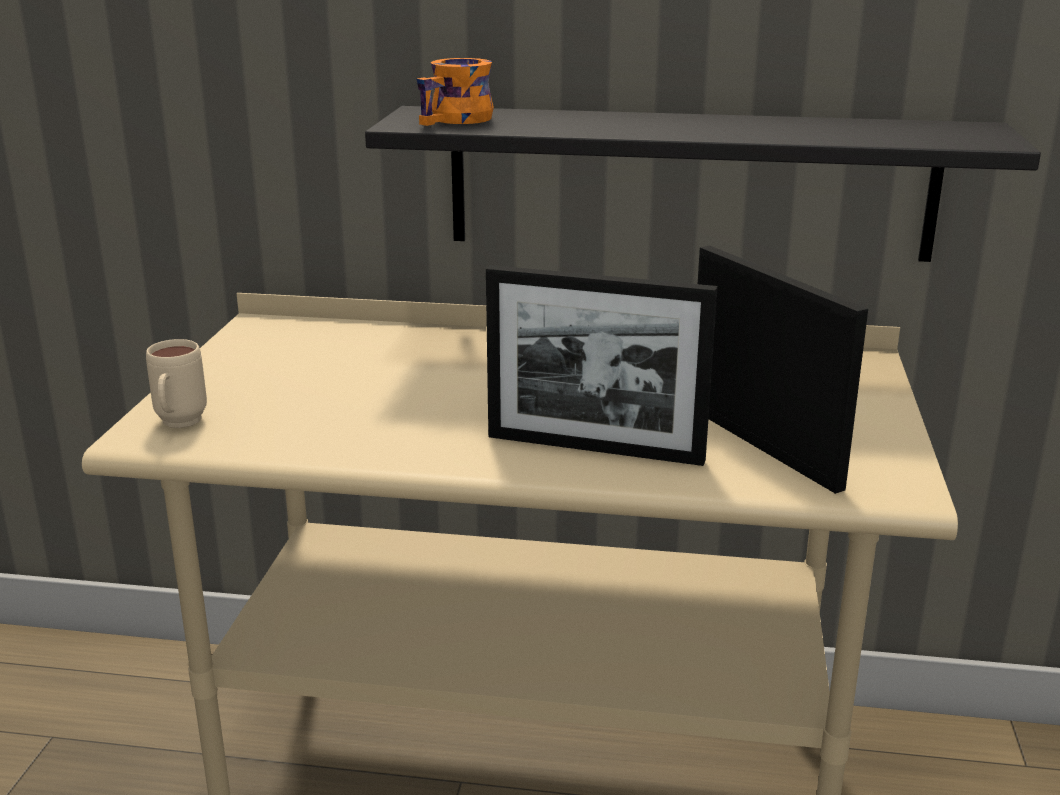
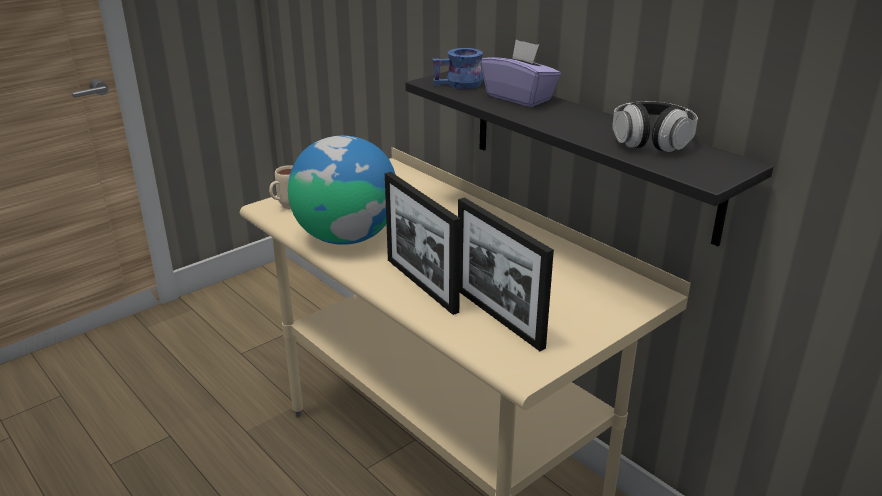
camera: 40 degrees right, 5 degrees up
orange mug [417,58,494,126] -> blue mug [433,48,483,89]
picture frame [698,246,868,494] -> picture frame turned 135 degrees clockwise [458,197,554,351]
none -> globe [288,136,396,245]
none -> purple tissue box [481,39,561,107]
none -> headphones [612,101,698,152]

